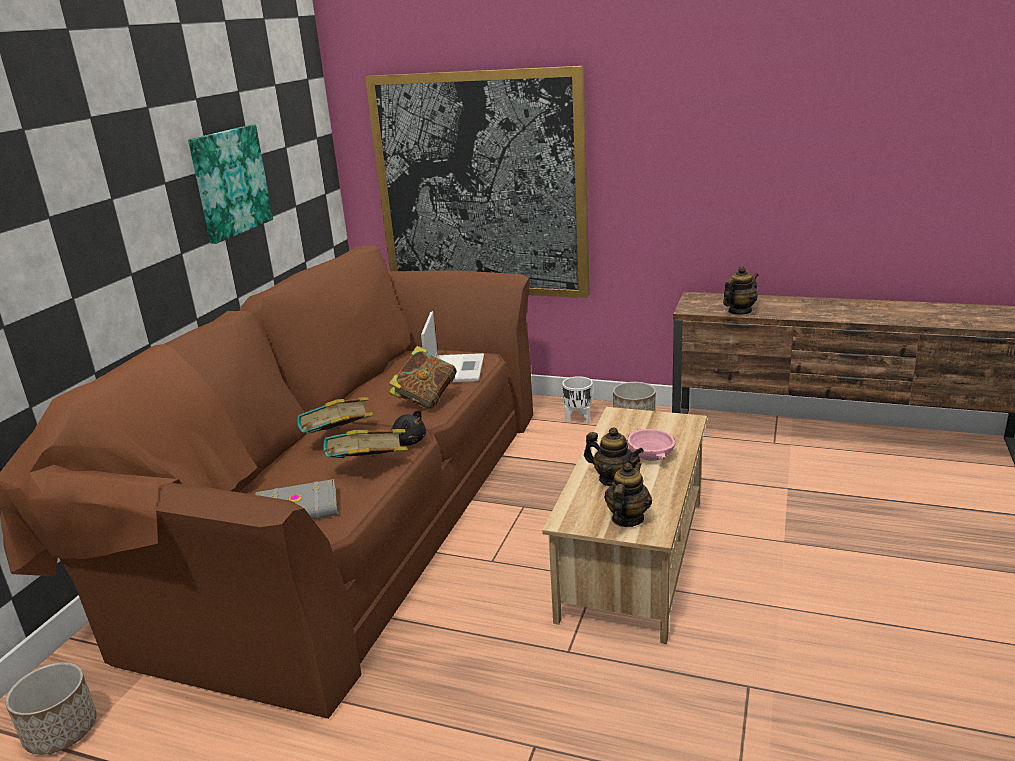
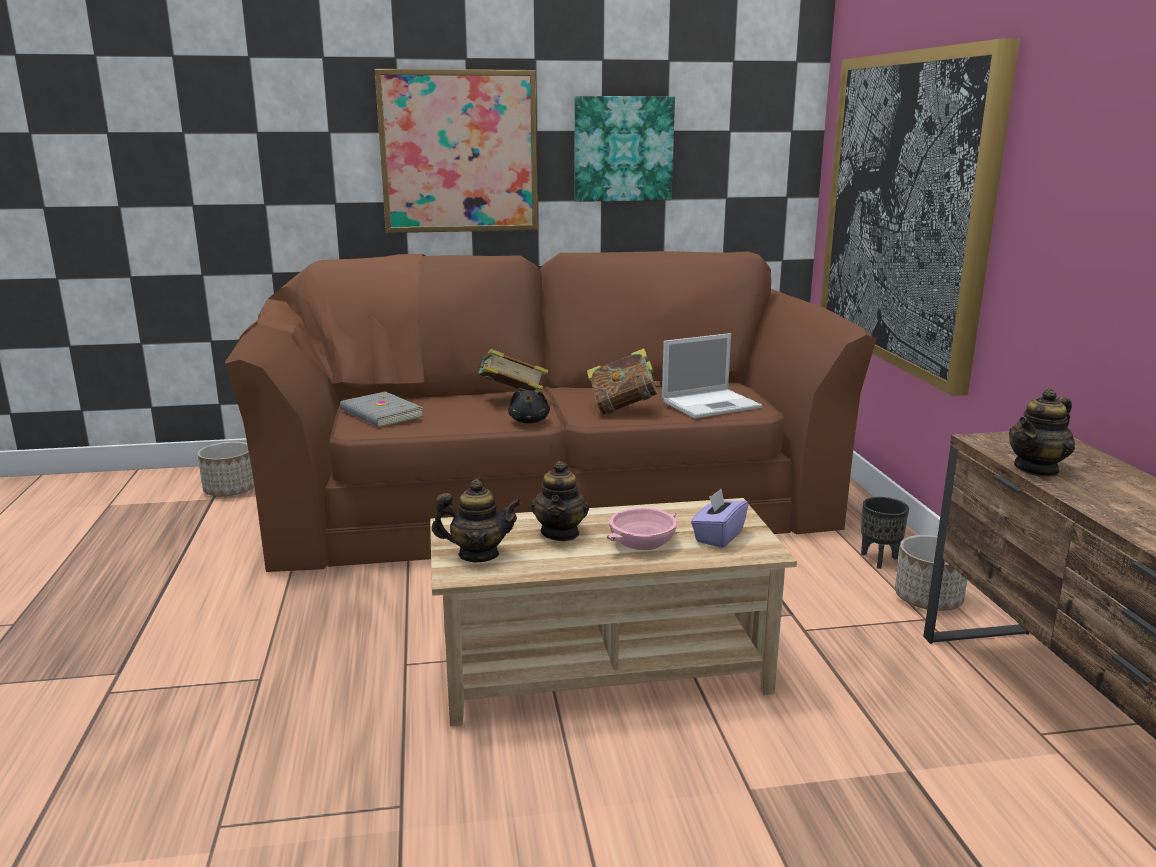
camera: 60 degrees right, 5 degrees down
book [323,429,407,458] -> none
white planter [562,376,593,424] -> black planter [861,497,909,569]
teapot [723,266,758,315] -> teapot turned 120 degrees clockwise [1009,388,1075,477]
none -> picture [375,69,538,233]
none -> purple tissue box [691,489,749,548]

